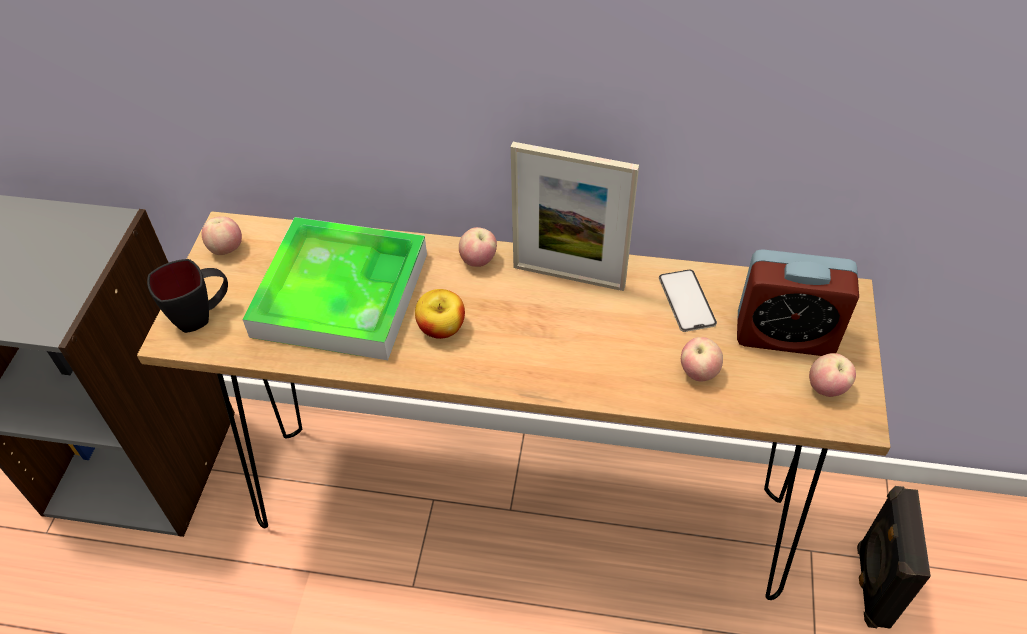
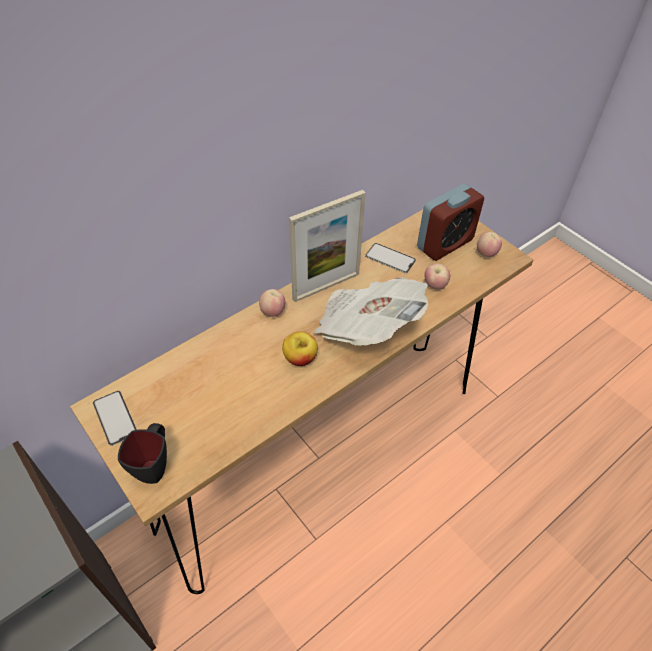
camera: 50 degrees left, 0 degrees up
apple [202,216,242,255] -> phone [93,391,137,446]
tray [242,217,427,360] -> none
black speaker [857,486,931,629] -> none
none -> newspaper [314,277,428,346]

